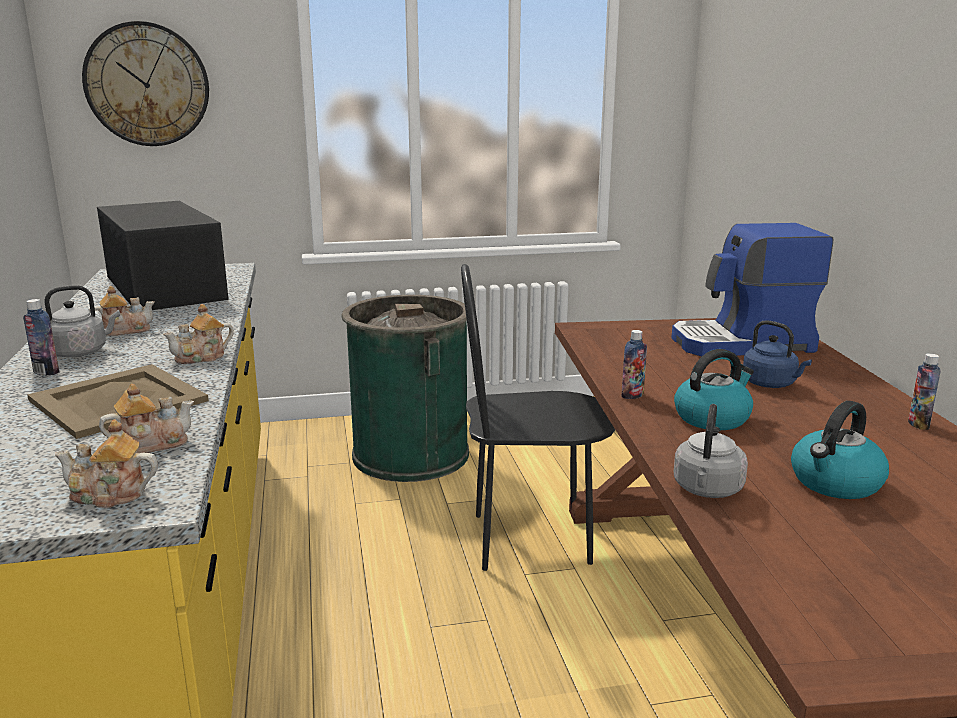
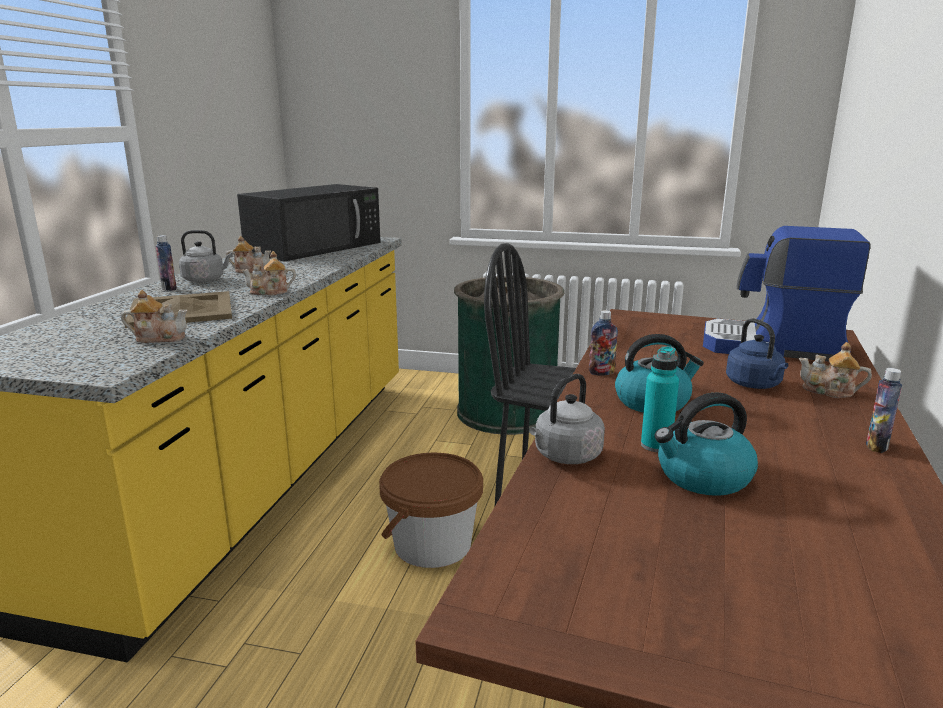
camera: 25 degrees right, 0 degrees up
teapot [55,419,158,508] -> teapot moved to [799,342,872,398]
wall clock [82,21,209,146] -> none
black microwave [97,201,229,310] -> black microwave turned 45 degrees clockwise [237,184,381,262]
none -> brown bucket [379,453,483,568]
none -> turquoise bottle [641,346,679,452]

